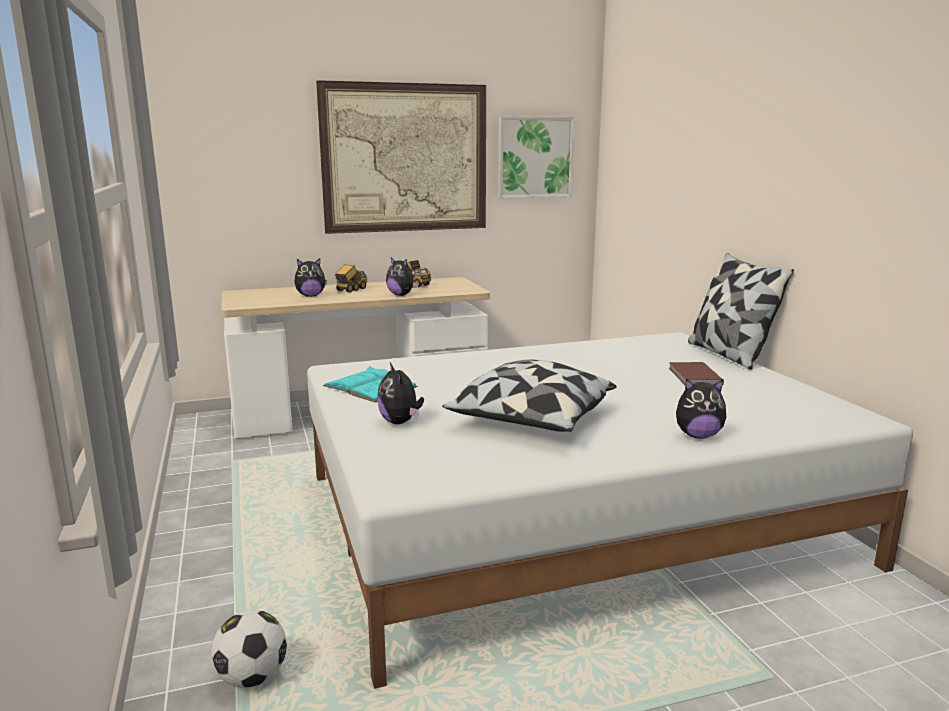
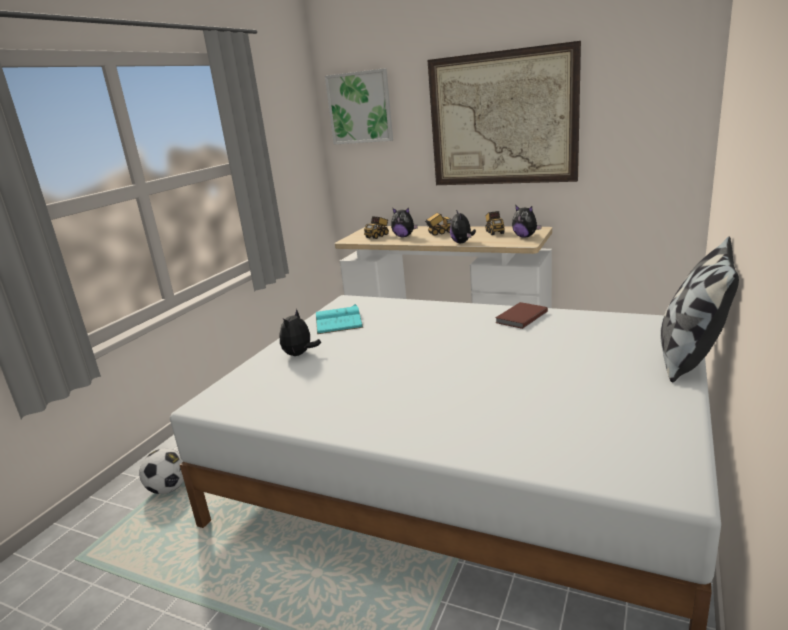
camera: 45 degrees right, 5 degrees up
pillow [442,360,617,432] -> none
picture [498,116,574,199] -> picture moved to [325,68,393,145]
brown book [669,362,724,385] -> brown book moved to [495,302,548,329]
plush toy [676,379,726,439] -> plush toy moved to [512,205,542,238]
none -> toy truck [364,216,389,239]

